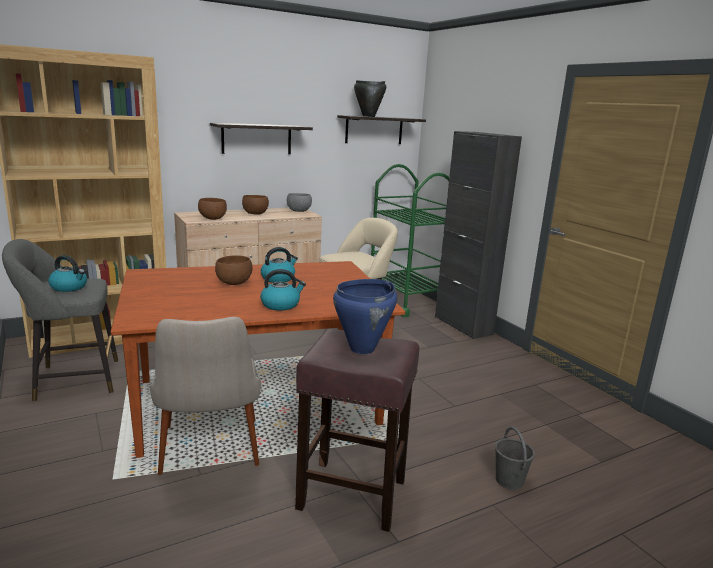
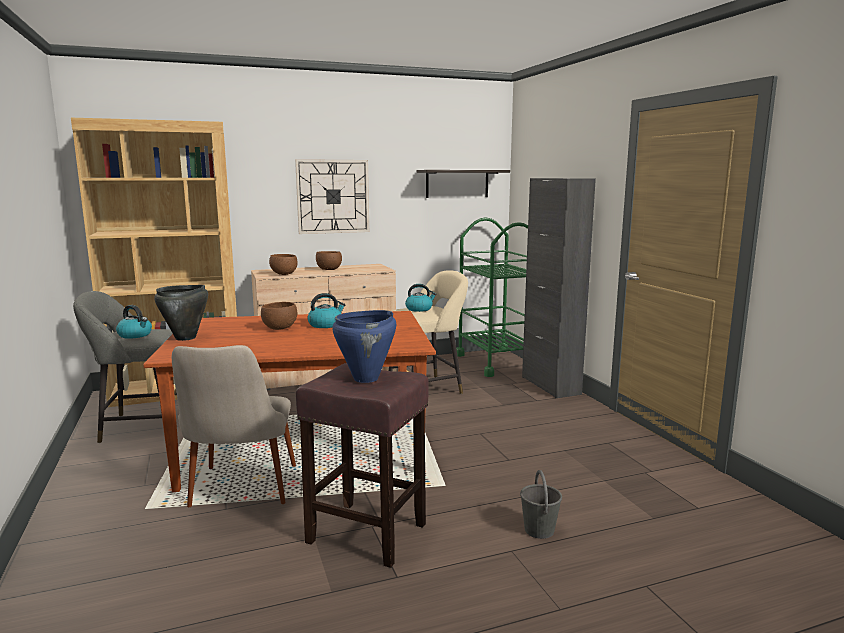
camera: 10 degrees right, 5 degrees down
shelf [210,123,313,154] -> wall clock [295,159,369,234]
kettle [260,269,306,311] -> kettle moved to [405,284,437,312]
grey bowl [287,193,312,212] -> none
black cooking pot [354,80,386,117] -> black cooking pot moved to [154,285,208,341]

